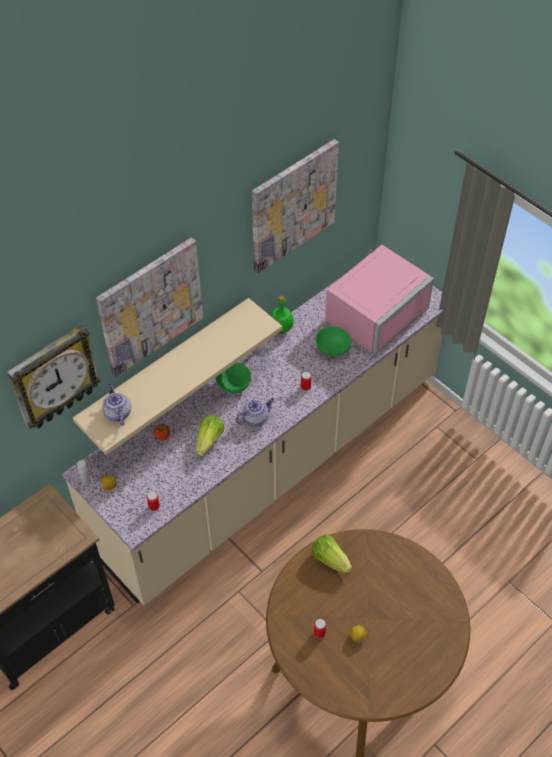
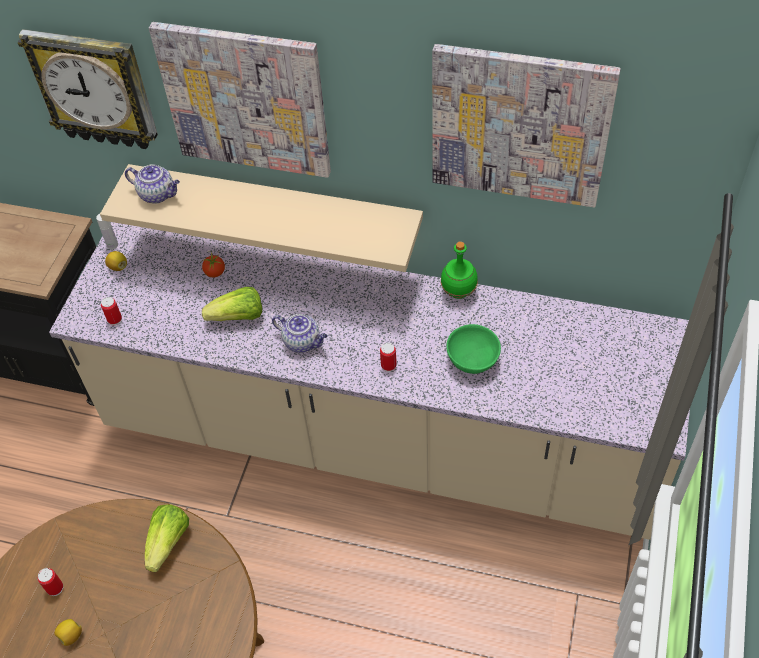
camera: 60 degrees right, 0 degrees up
teapot [102,384,131,426] -> teapot turned 75 degrees clockwise [125,164,180,204]
green bowl [215,362,251,393] -> none
pink microwave [322,245,434,355] -> none

